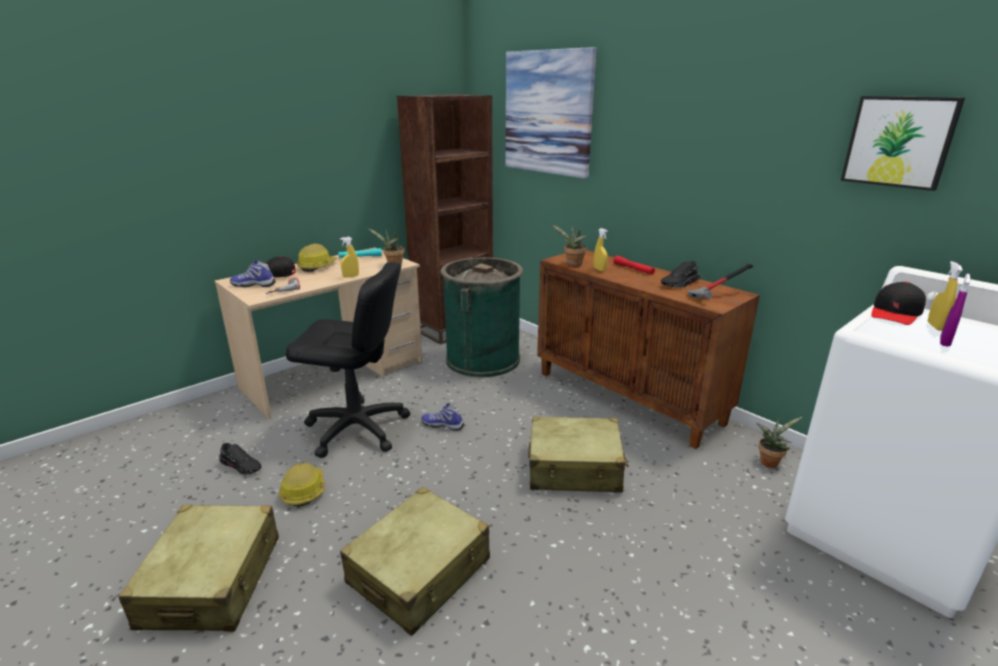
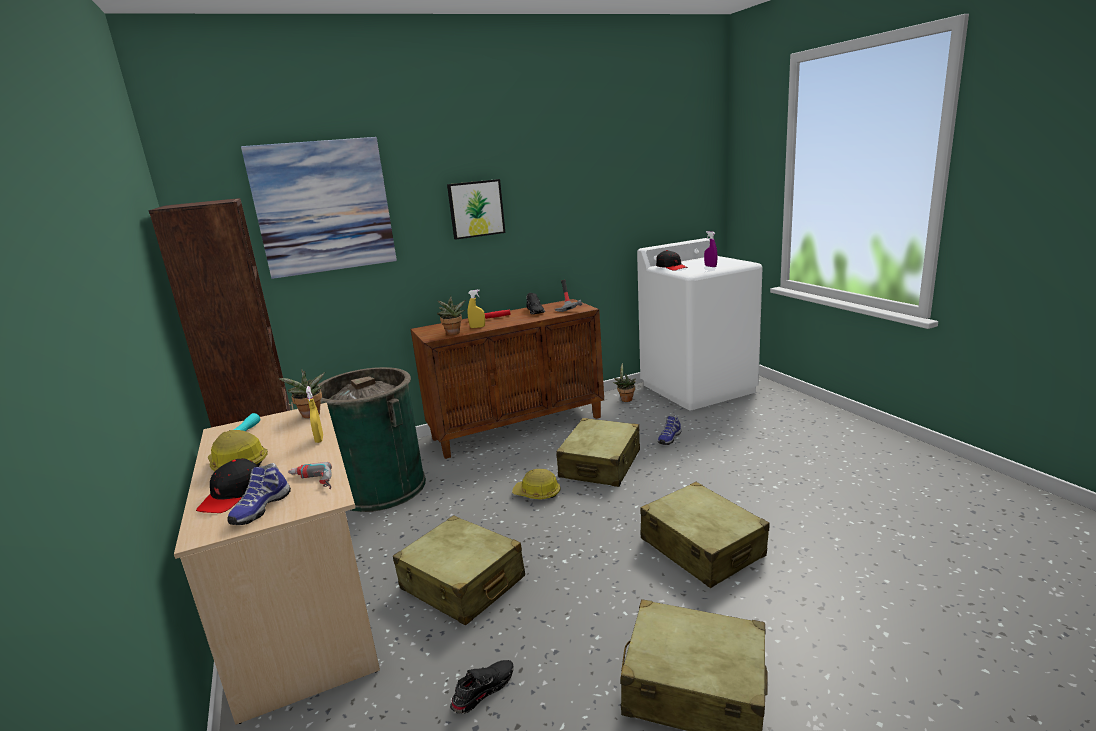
camera: 70 degrees left, 5 degrees down
hard hat [279,463,325,507] -> hard hat moved to [512,469,561,499]
black office chair [286,262,410,458] -> beige suitcase [393,515,525,626]
shoe [421,403,464,431] -> shoe moved to [658,415,681,445]
picture [841,96,965,191] -> picture moved to [447,179,505,240]
yellow spray bottle [928,261,963,331] -> none

